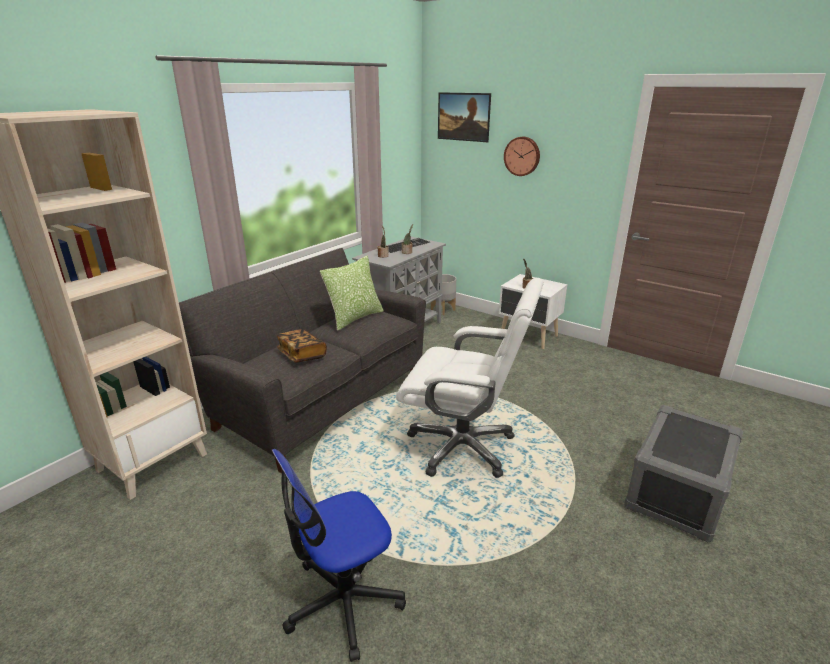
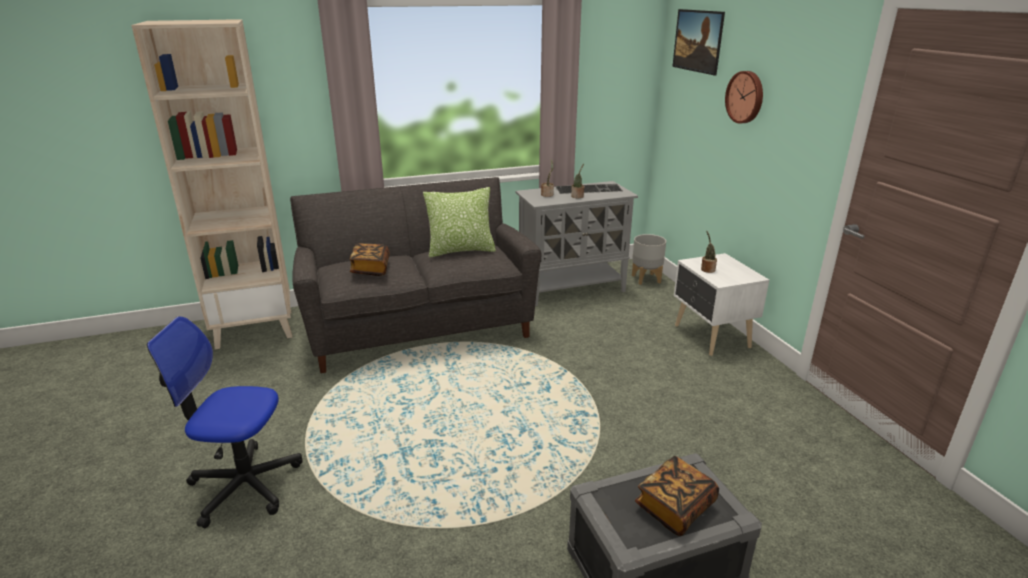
camera: 35 degrees right, 0 degrees up
white office chair [396,278,543,478] -> none
none -> book [635,456,719,536]

